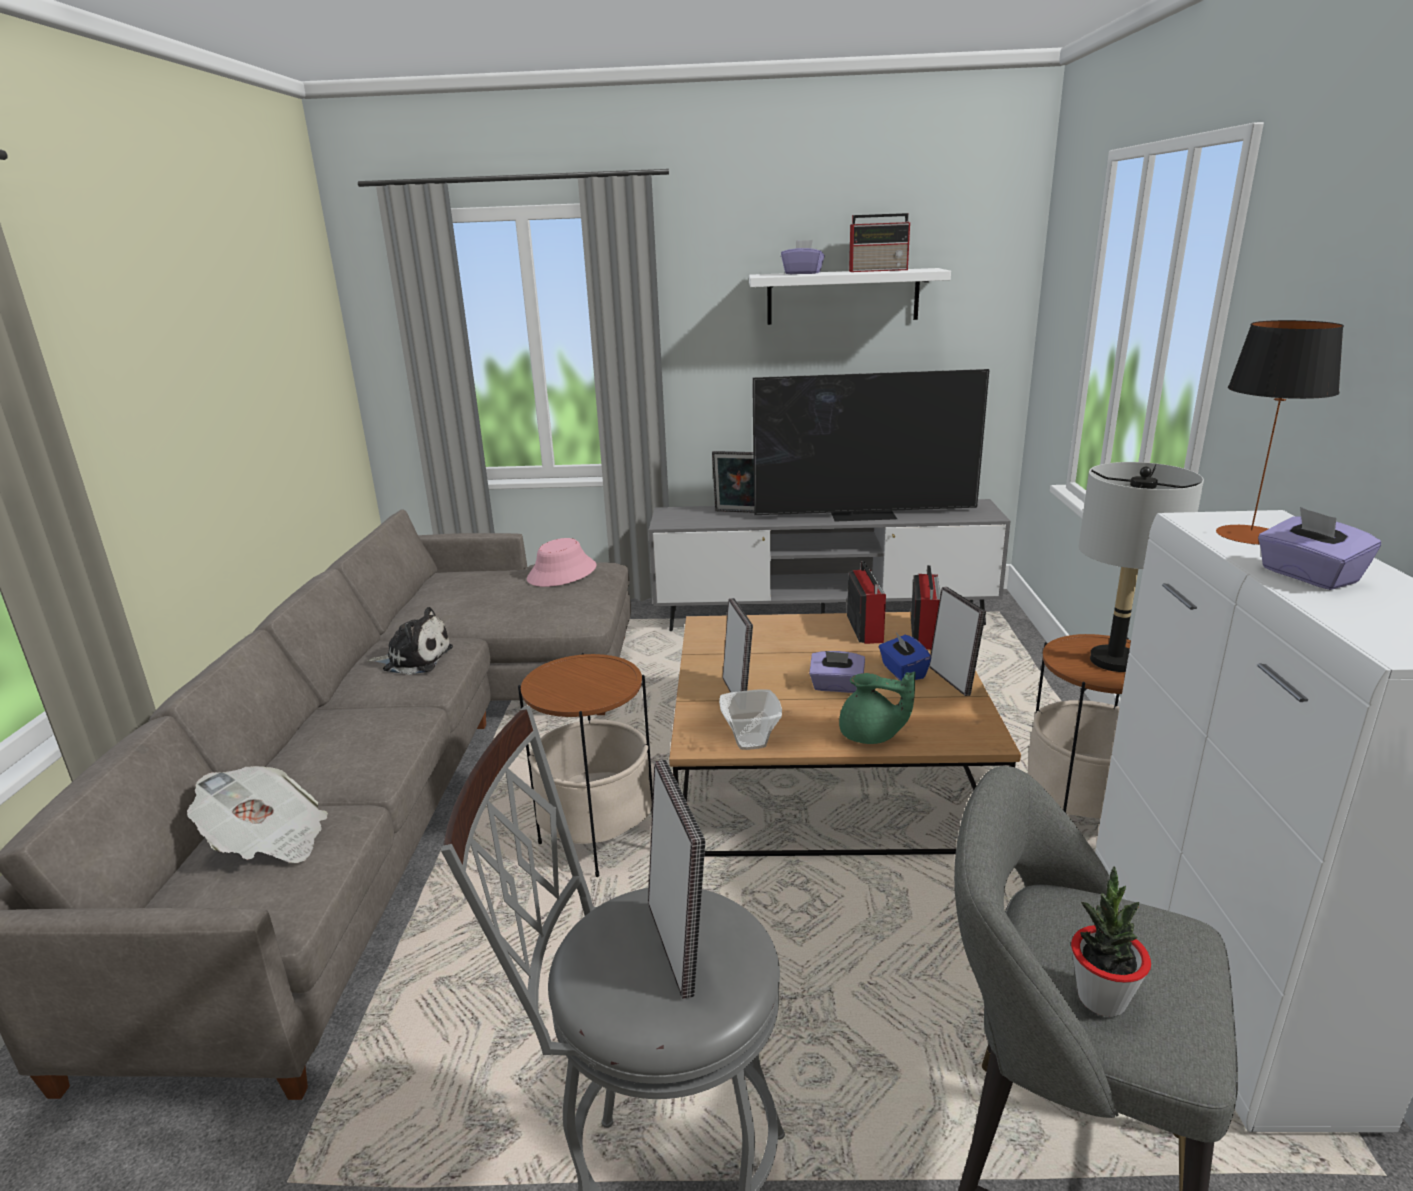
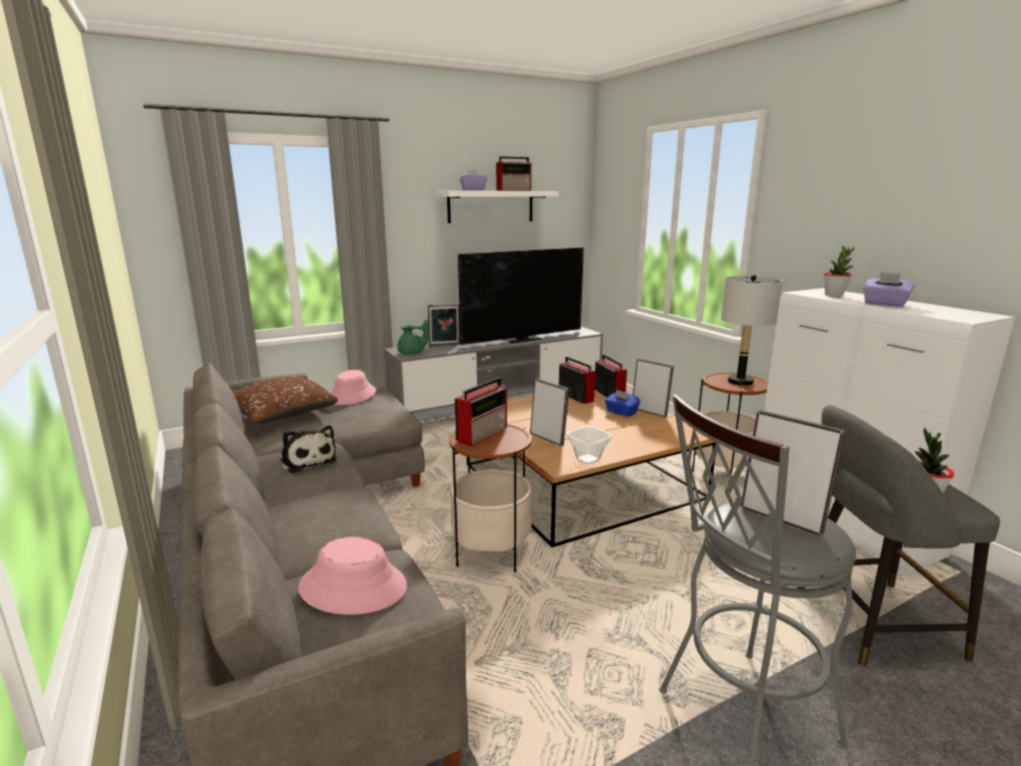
camera: 30 degrees left, 5 degrees down
newspaper [187,766,328,863] -> pink hat [298,537,407,615]
plush toy [367,607,453,675] -> plush toy turned 75 degrees clockwise [280,425,337,474]
purple tissue box [809,651,865,693] -> none
green teapot [839,671,916,744] -> green teapot moved to [398,319,429,355]
table lamp [1216,320,1344,545] -> potted plant [823,246,855,297]
none -> brown pillow [233,377,338,423]
none -> radio [455,377,507,446]

